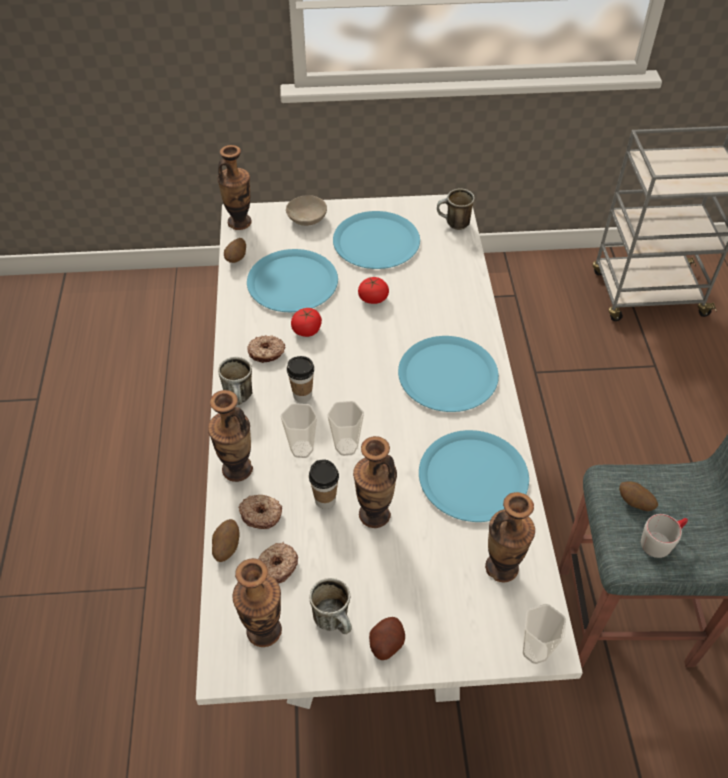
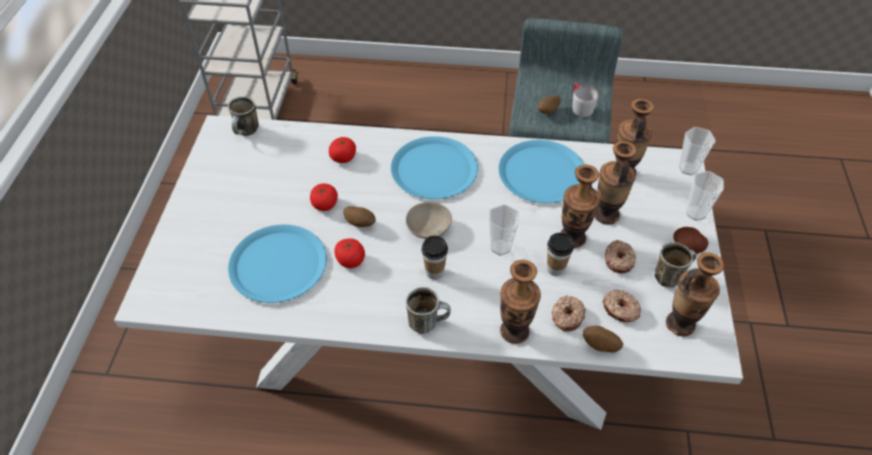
camera: 80 degrees left, 0 degrees up
vase [217,145,252,230] -> vase moved to [594,141,637,225]
potato [224,238,246,263] -> potato moved to [343,206,376,227]
donut [247,335,286,363] -> donut moved to [605,240,636,273]
cup [281,403,317,458] -> cup moved to [687,171,724,221]
beige bowl [286,195,327,226] -> beige bowl moved to [406,202,452,239]
blue plate [333,211,420,269] -> none
none -> tomato [329,137,356,163]

